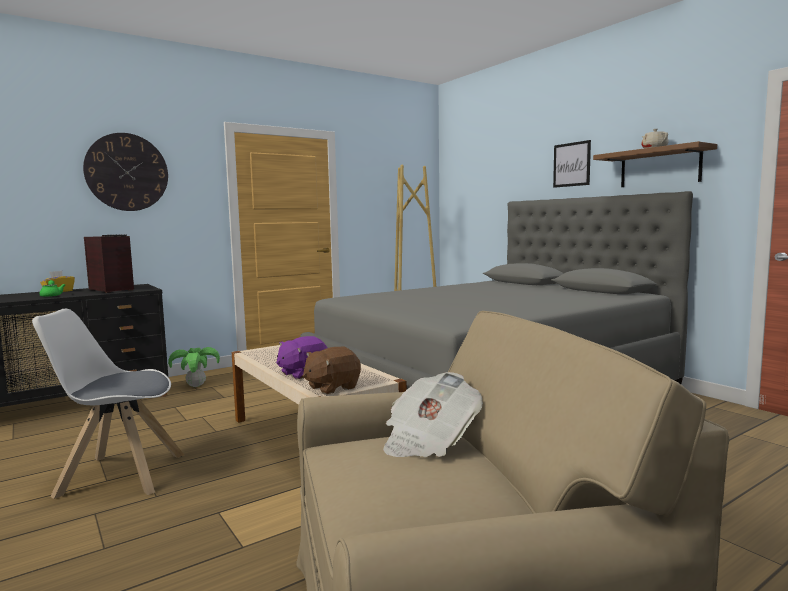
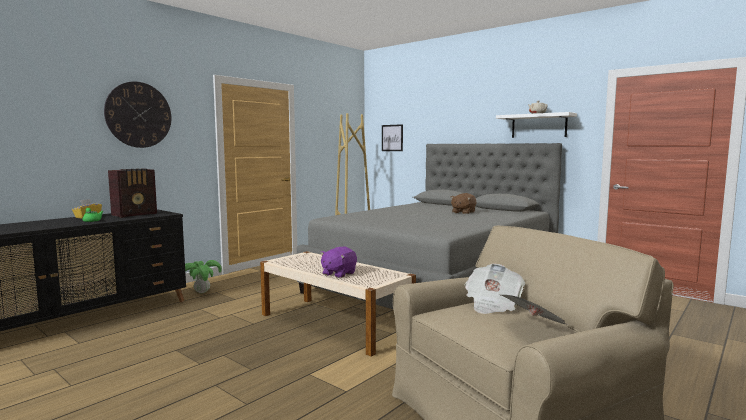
camera: 15 degrees left, 0 degrees up
chair [32,309,184,499] -> none
radio [84,235,134,293] -> radio turned 105 degrees clockwise [108,168,157,218]
brown plush toy [303,347,361,394] -> brown plush toy moved to [451,193,476,214]
picture [553,140,591,188] -> picture moved to [382,124,403,151]
brown shelf [593,141,717,187] -> white shelf [496,112,577,138]
none -> newspaper [501,295,568,324]

